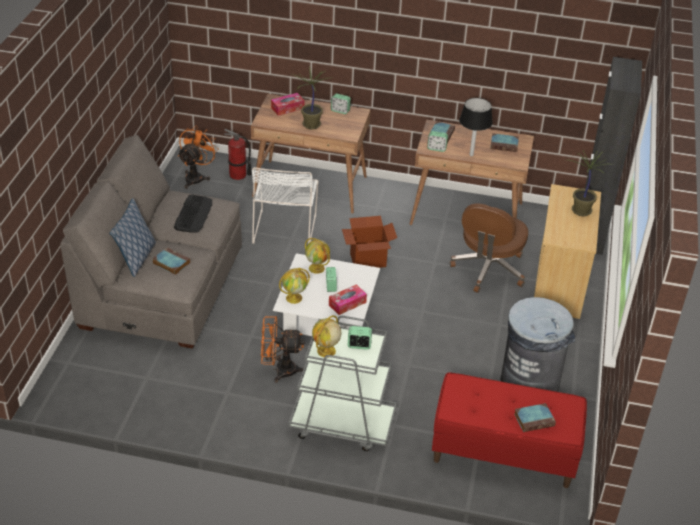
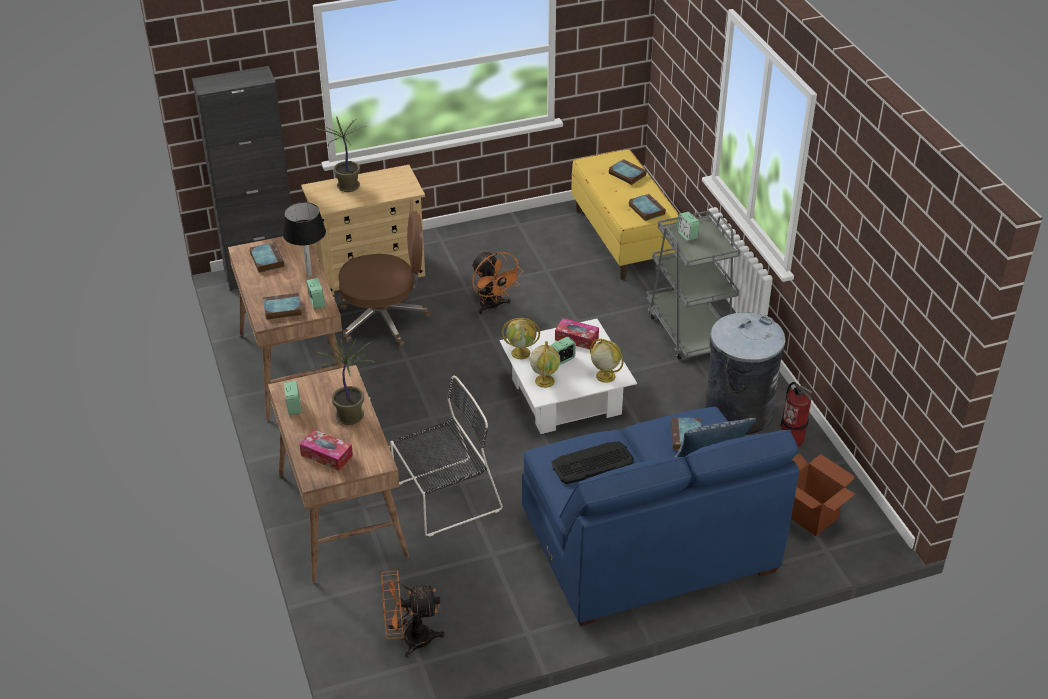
camera: 120 degrees left, 0 degrees up
grey sofa [60,135,242,349] -> blue sofa [522,407,799,626]
fire extinguisher [224,129,252,180] -> fire extinguisher moved to [780,382,812,447]
white chair [252,167,318,244] -> black chair [390,376,503,537]
orange fan [261,316,305,382] -> orange fan moved to [472,251,523,314]
globe [312,315,341,358] -> globe moved to [502,318,540,359]
cardboard box [342,216,397,268] -> cardboard box moved to [791,453,856,536]
red bench [432,372,587,488] -> yellow bench [571,149,678,280]
grey trash can [500,297,575,392] -> grey trash can moved to [705,312,785,435]
none -> book [629,194,666,221]

